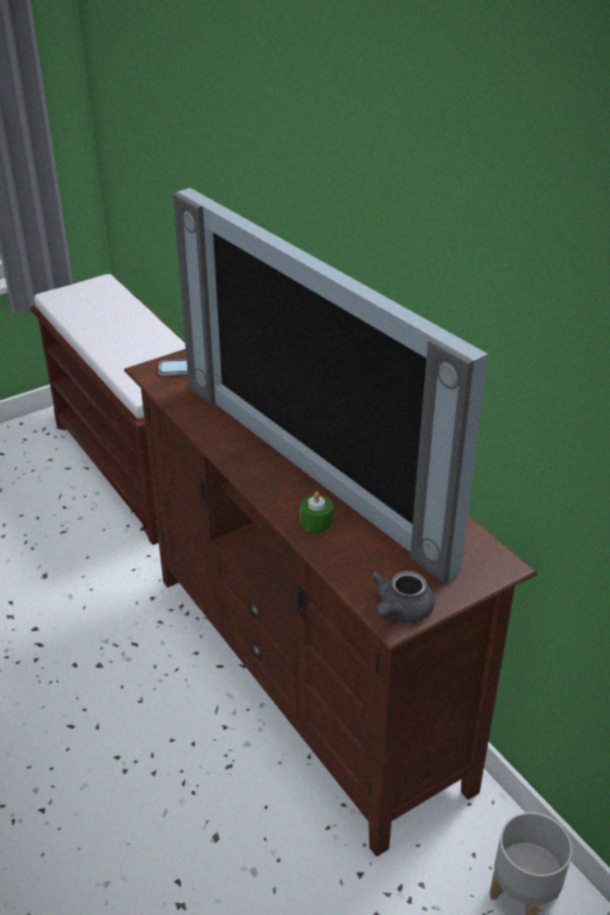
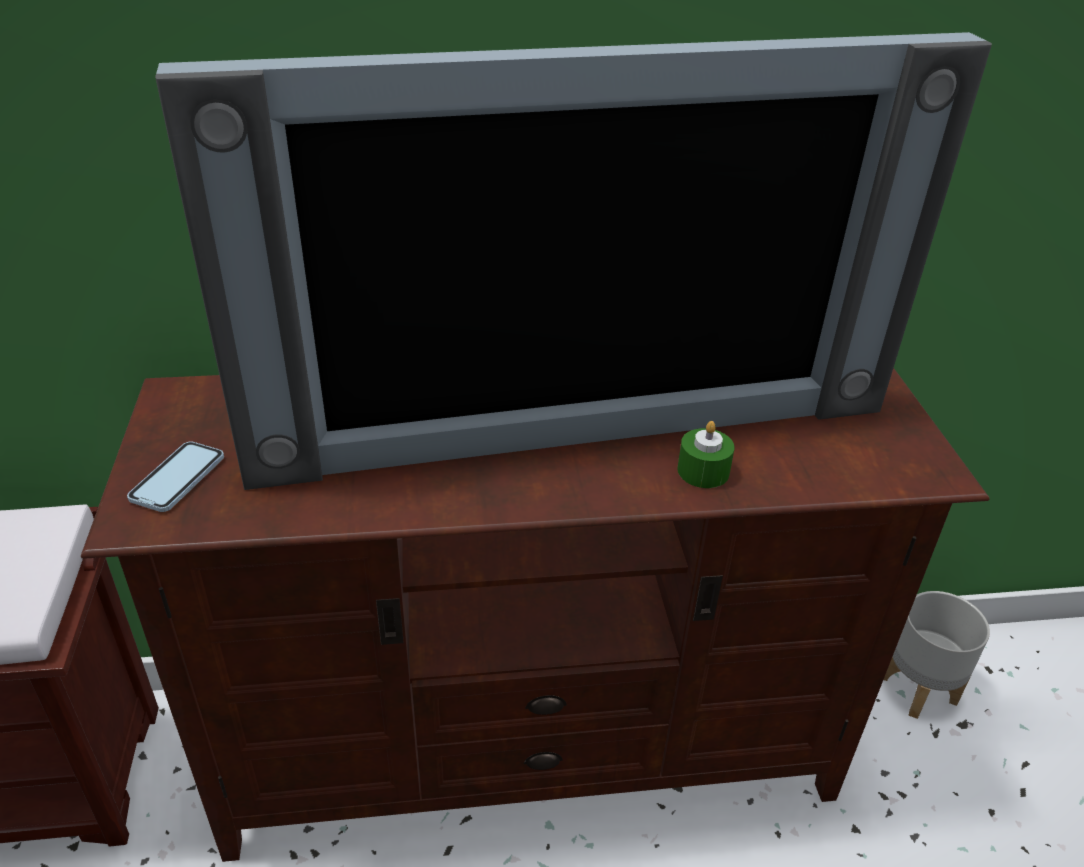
camera: 65 degrees left, 0 degrees up
grey teapot [371,571,435,623] -> none

